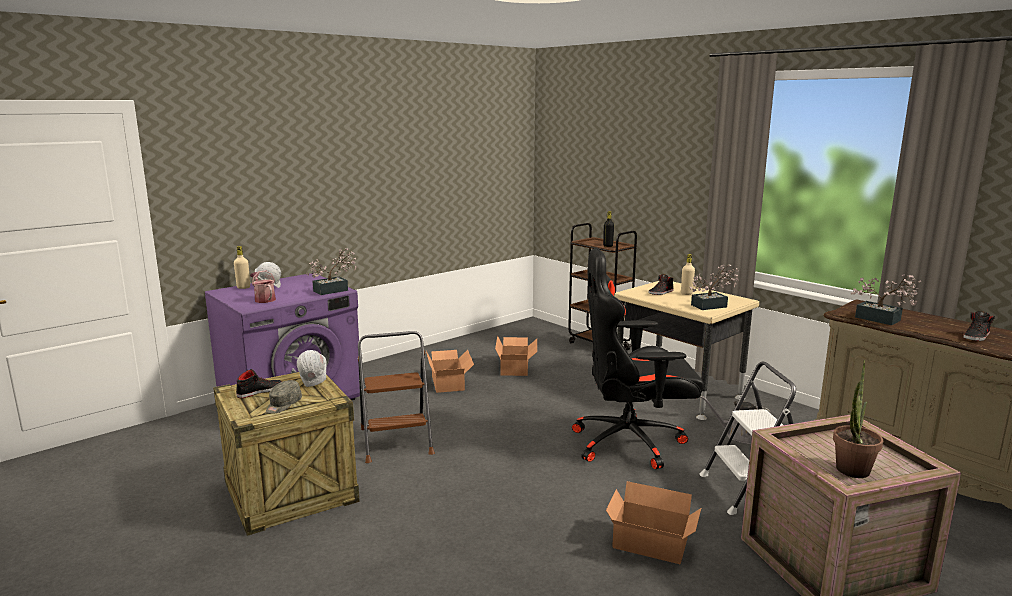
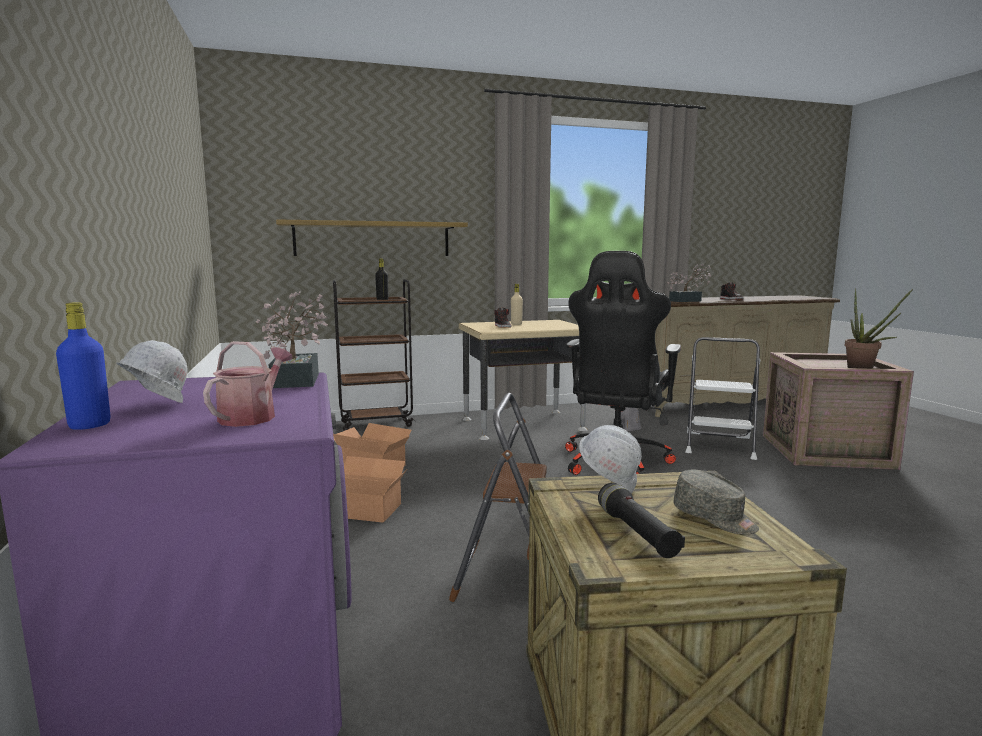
camera: 65 degrees left, 5 degrees down
beige bottle [234,246,250,289] -> blue bottle [56,302,110,430]
black shoe [236,369,282,398] -> black flashlight [598,483,685,558]
watering can [250,270,276,303] -> watering can turned 120 degrees clockwise [203,341,292,427]
cardboard box [606,481,701,564] -> none
potted plant [689,264,739,310] -> none
none -> shelf [276,219,468,256]

